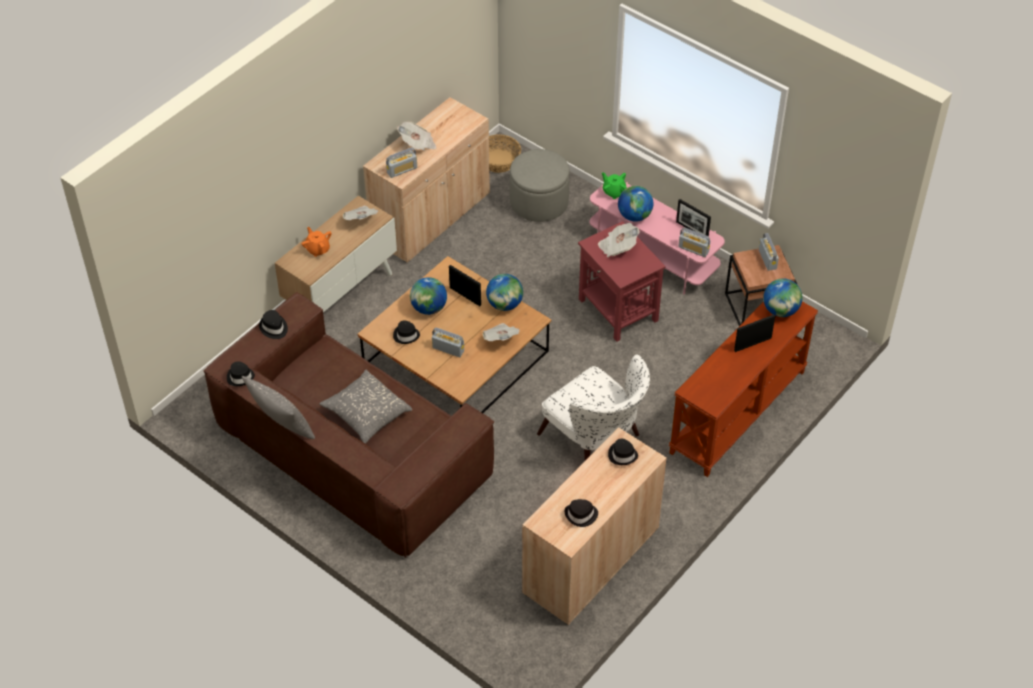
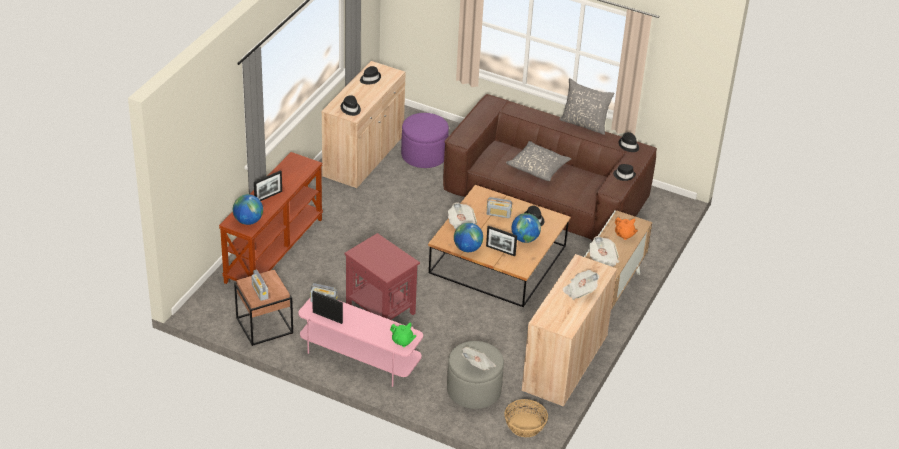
camera: 165 degrees right, 10 degrees down
radio [386,148,417,178] -> none
white armchair [537,354,650,461] -> none
newspaper [598,223,640,257] -> newspaper moved to [462,347,496,371]
globe [618,186,654,222] -> none
none -> purple ottoman [401,113,449,168]

